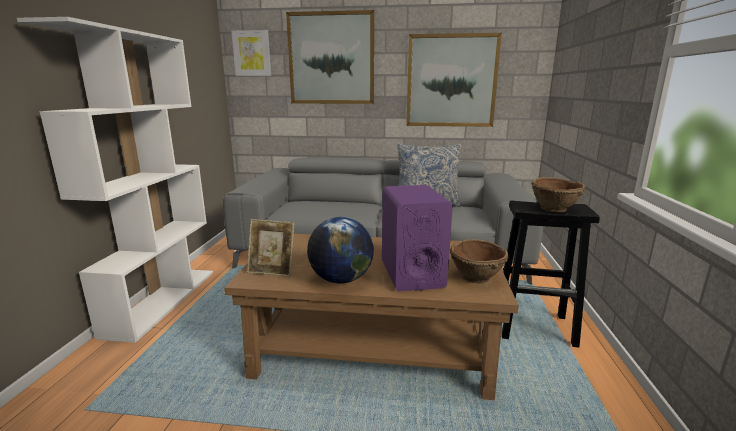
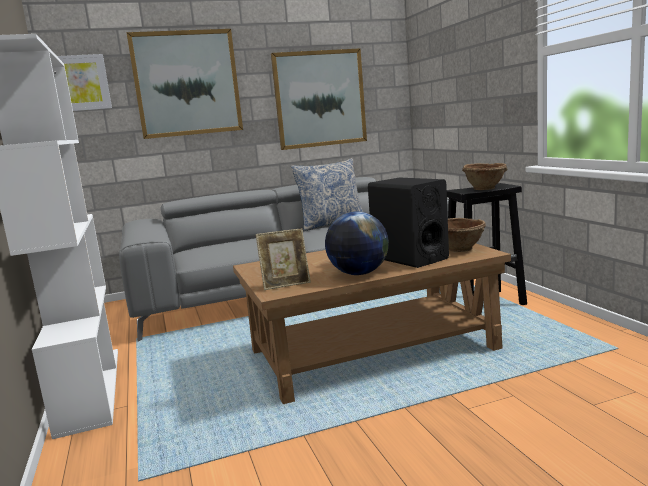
camera: 25 degrees left, 5 degrees down
purple speaker [382,185,453,291] -> black speaker [368,177,449,268]

